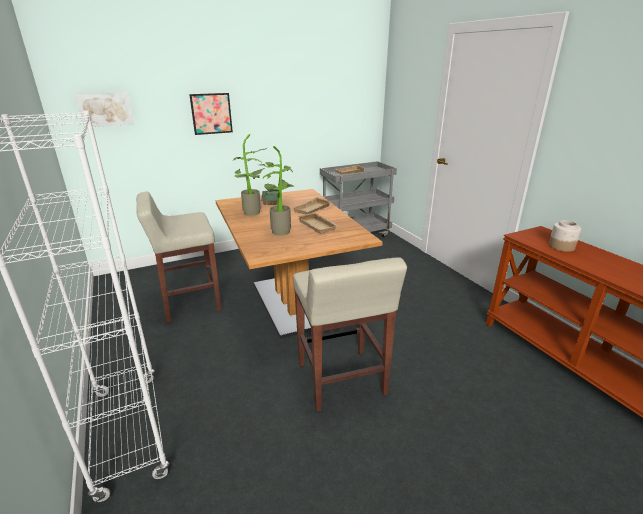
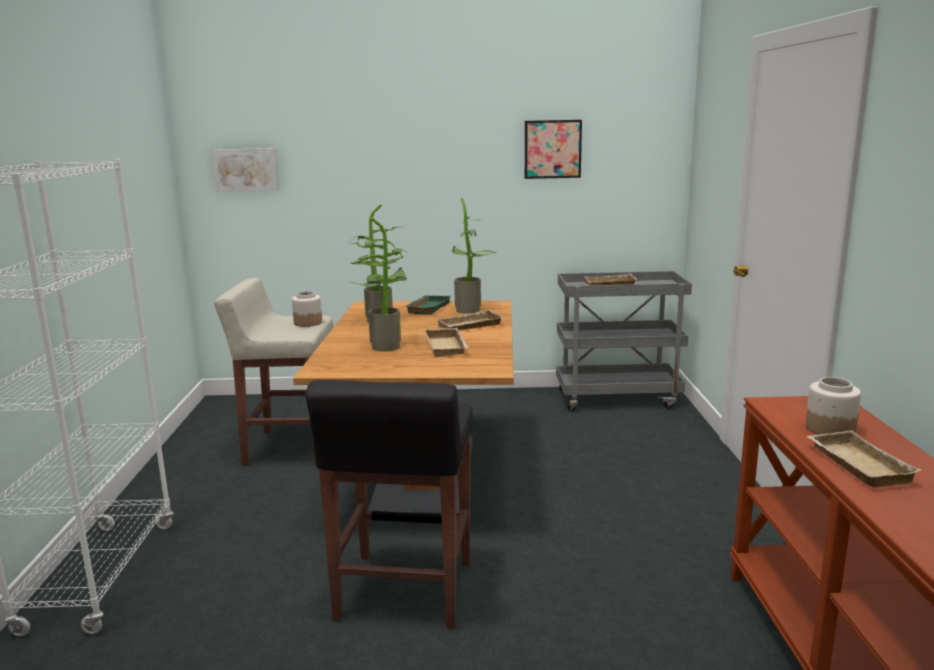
camera: 25 degrees right, 10 degrees down
picture [189,93,233,135] -> picture moved to [525,120,582,179]
beige stool [293,257,407,412] -> black stool [305,380,473,629]
none -> jar [292,291,322,327]
none -> potted plant [452,198,497,314]
none -> beige tray [806,430,922,487]

